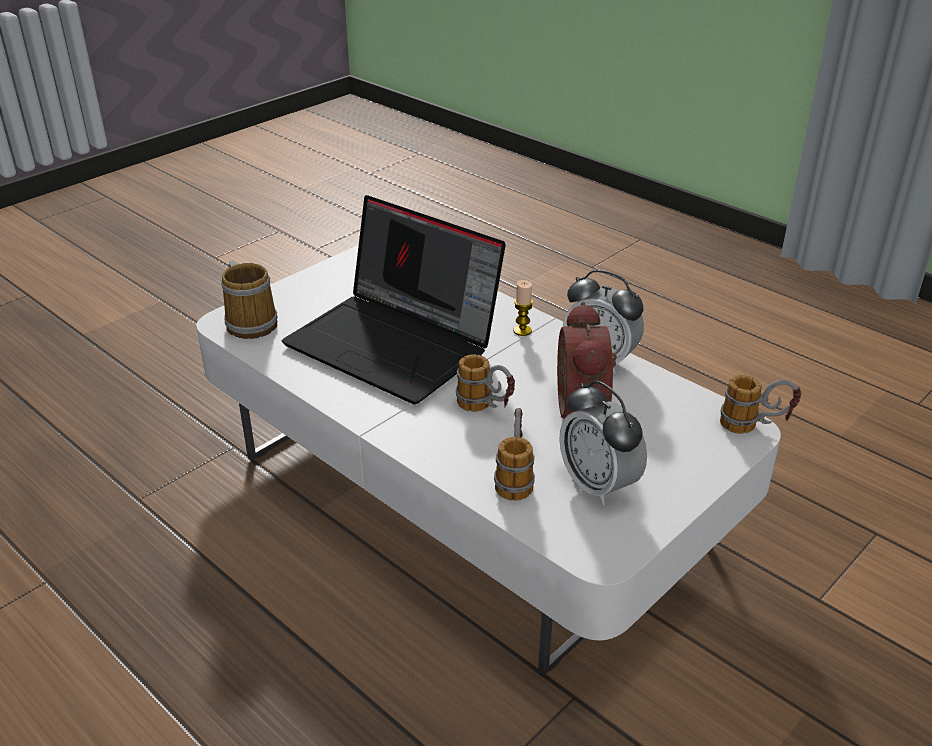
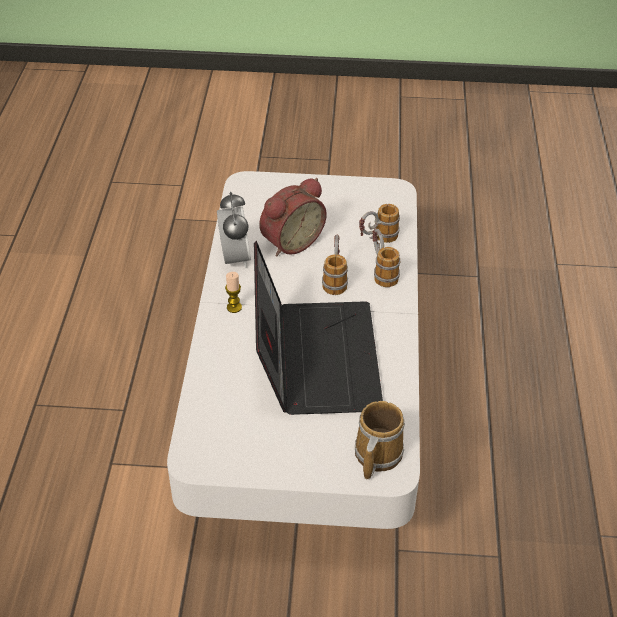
camera: 130 degrees left, 10 degrees up
alarm clock [559,380,647,505] -> none
mug [720,375,801,434] -> mug moved to [373,228,400,287]

